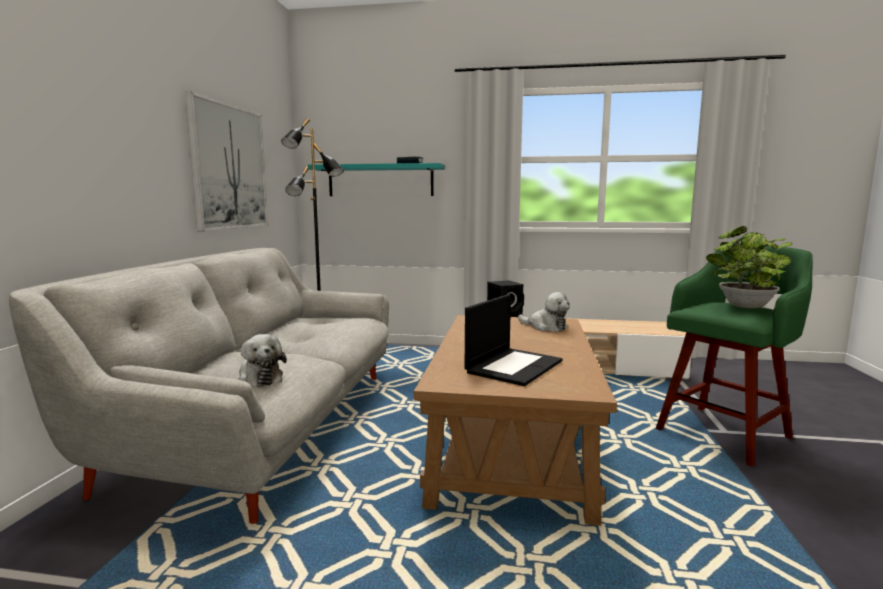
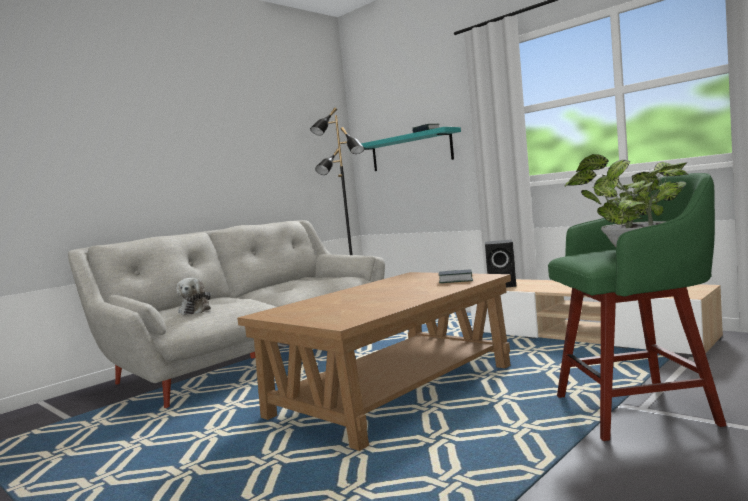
camera: 35 degrees right, 5 degrees down
picture [185,91,268,232] -> none
laptop [465,294,563,386] -> none
plush toy [518,292,570,332] -> book [438,269,473,283]

